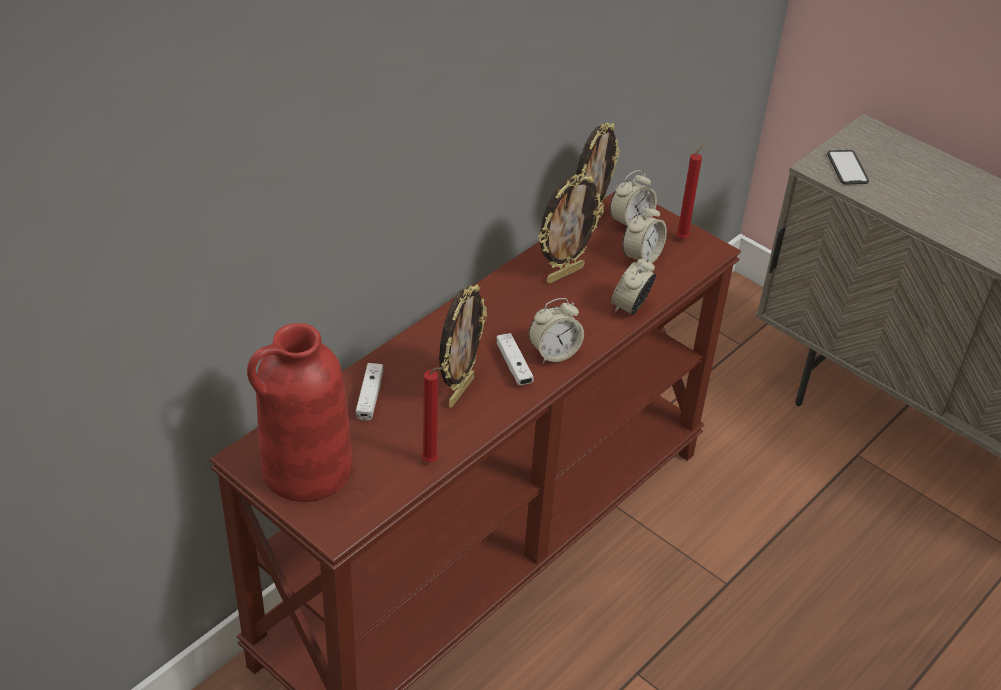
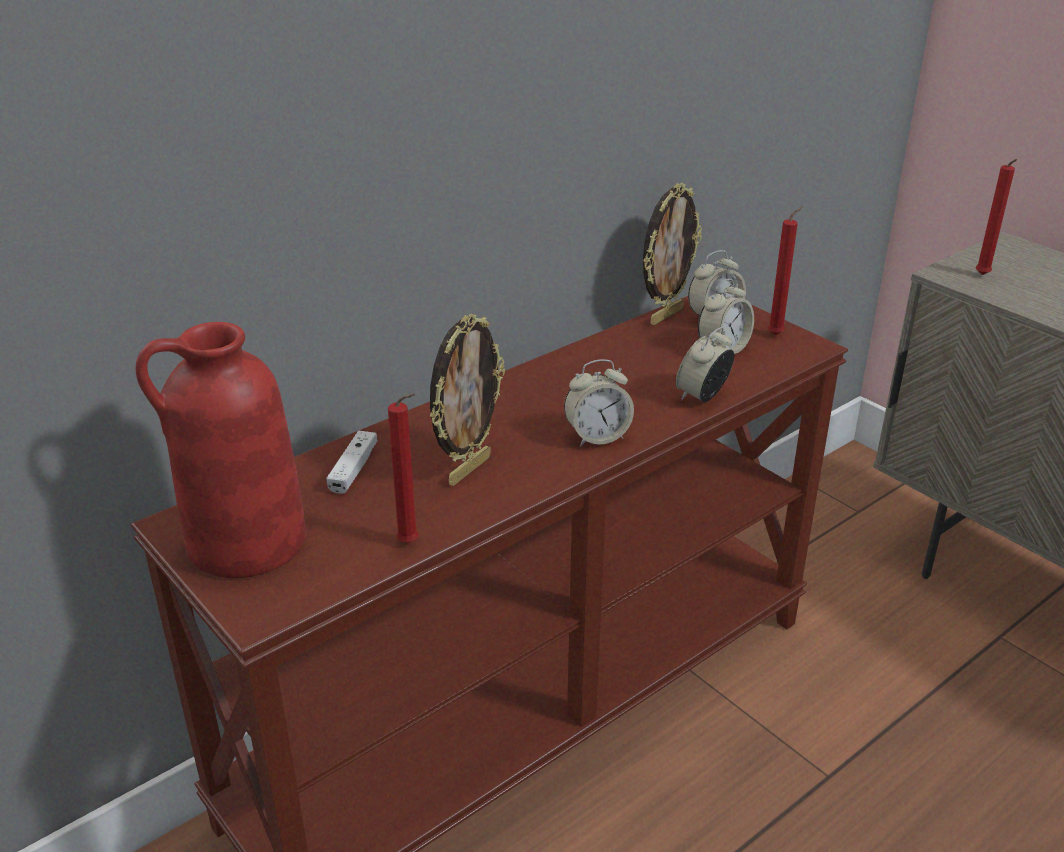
camera: 10 degrees right, 10 degrees down
white game controller [496,333,533,385] -> none
picture frame [538,174,604,284] -> none
phone [827,150,869,185] -> red candle [976,159,1017,275]

